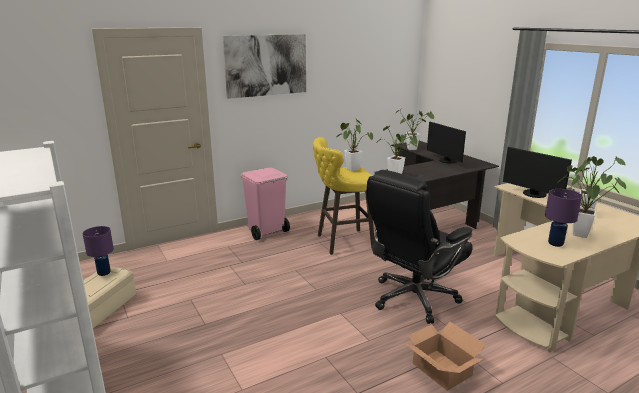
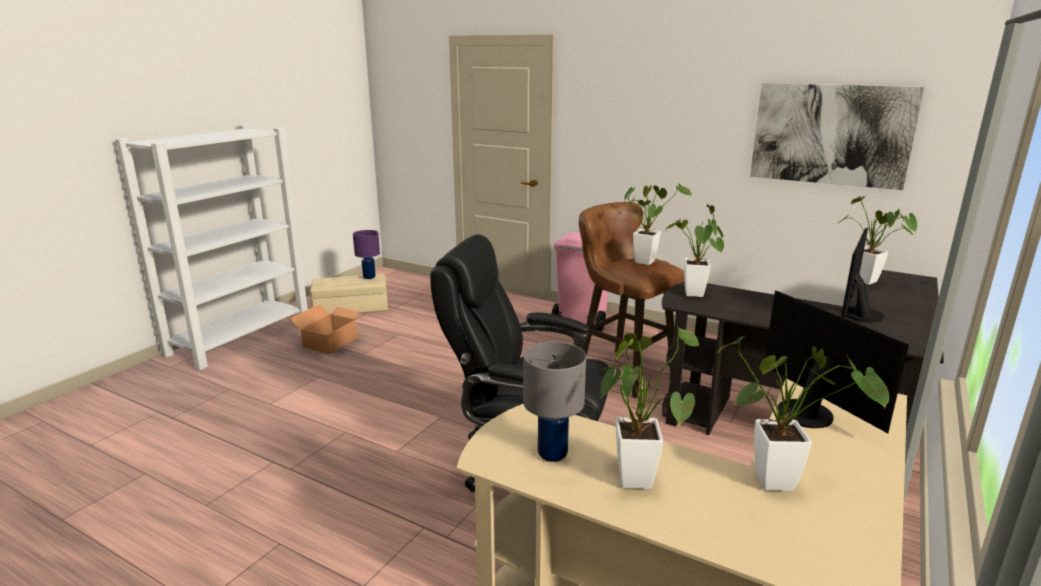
camera: 60 degrees right, 0 degrees up
picture [223,34,306,99] -> picture moved to [750,83,925,190]
yellow stool [313,137,374,255] -> brown stool [579,202,685,398]
cardboard box [404,322,486,391] -> cardboard box moved to [289,305,365,354]
monitor [503,147,572,198] -> monitor turned 135 degrees clockwise [765,290,909,433]
purple table lamp [545,189,582,247] -> grey table lamp [523,342,586,462]

